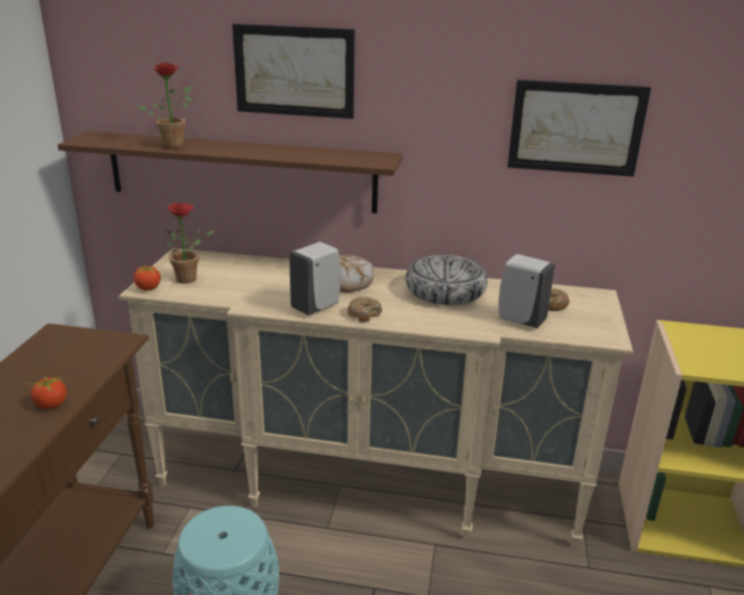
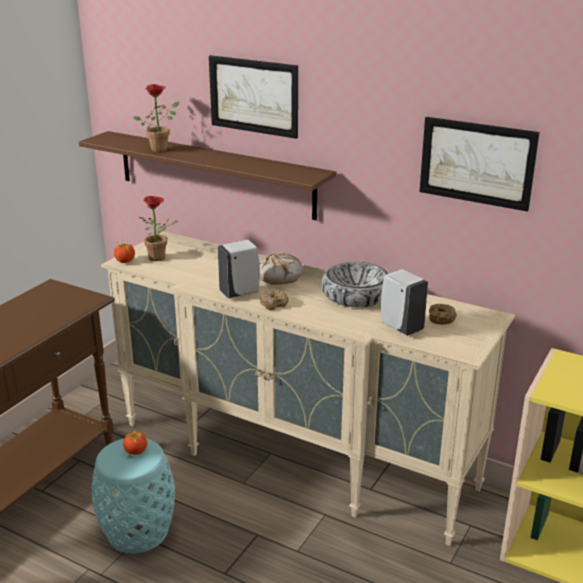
camera: 20 degrees right, 0 degrees up
tomato [27,375,67,409] -> tomato moved to [122,430,148,455]

